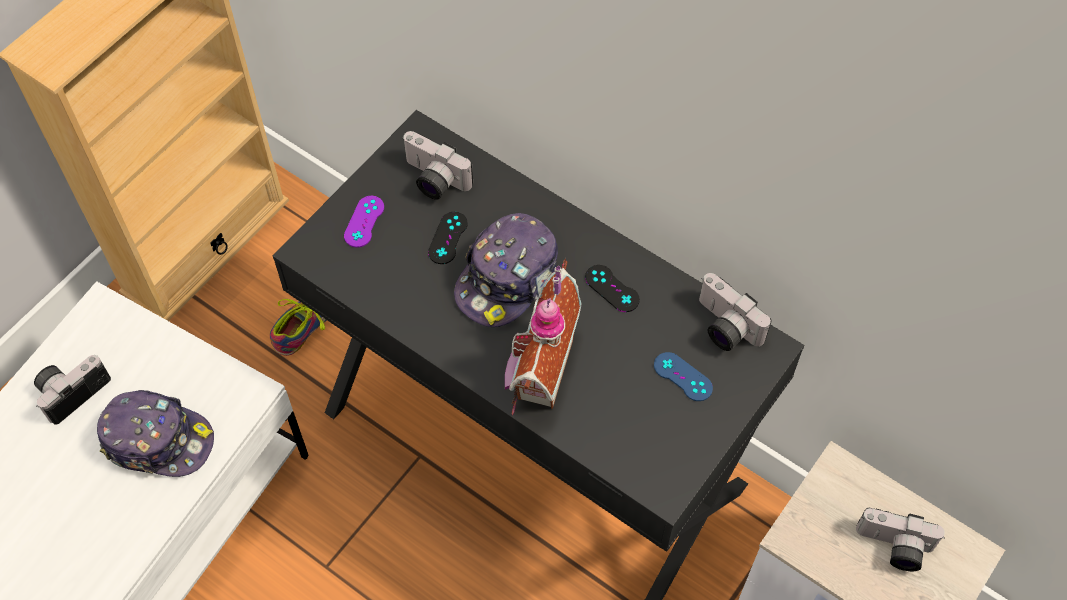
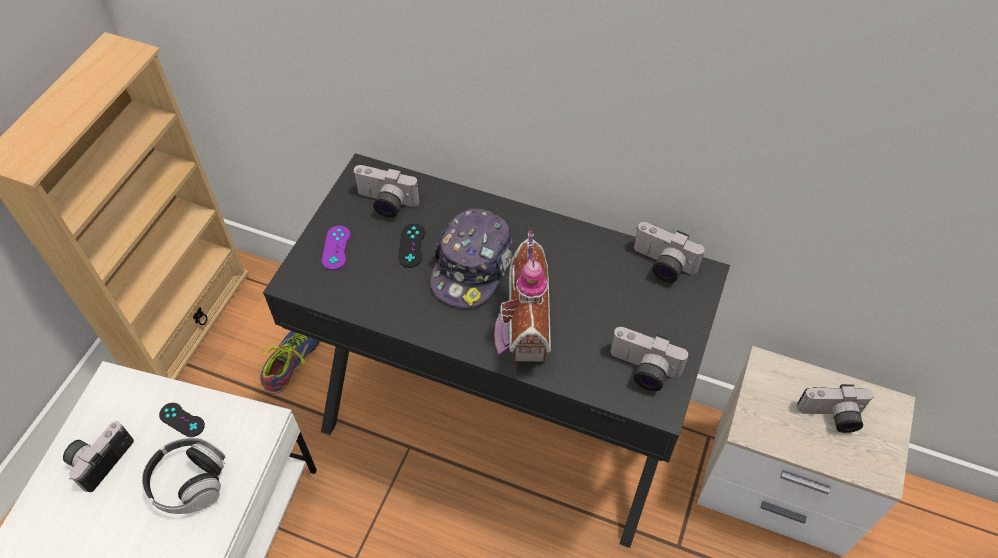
camera: 15 degrees left, 5 degrees down
cap [97,390,214,477] -> headphones [142,438,226,514]
black game controller [585,265,640,312] -> black game controller moved to [159,403,205,437]
blue game controller [654,352,713,401] -> none
none -> camera [611,327,688,391]

